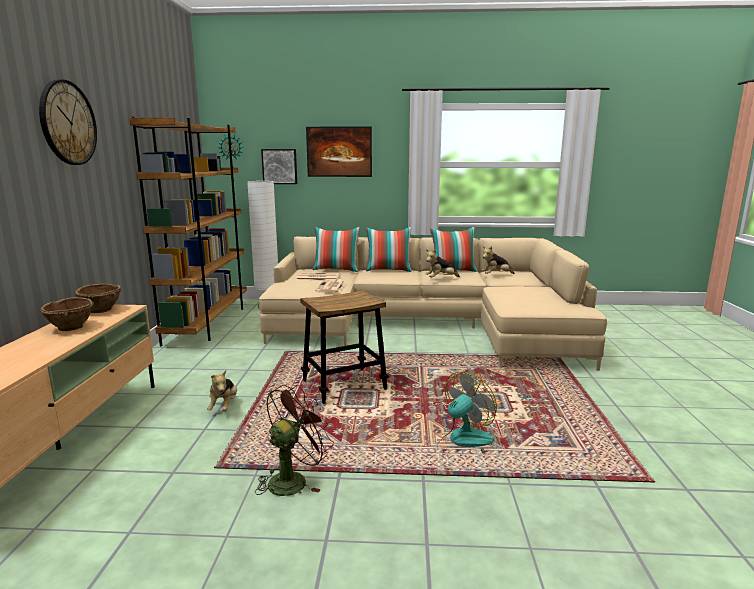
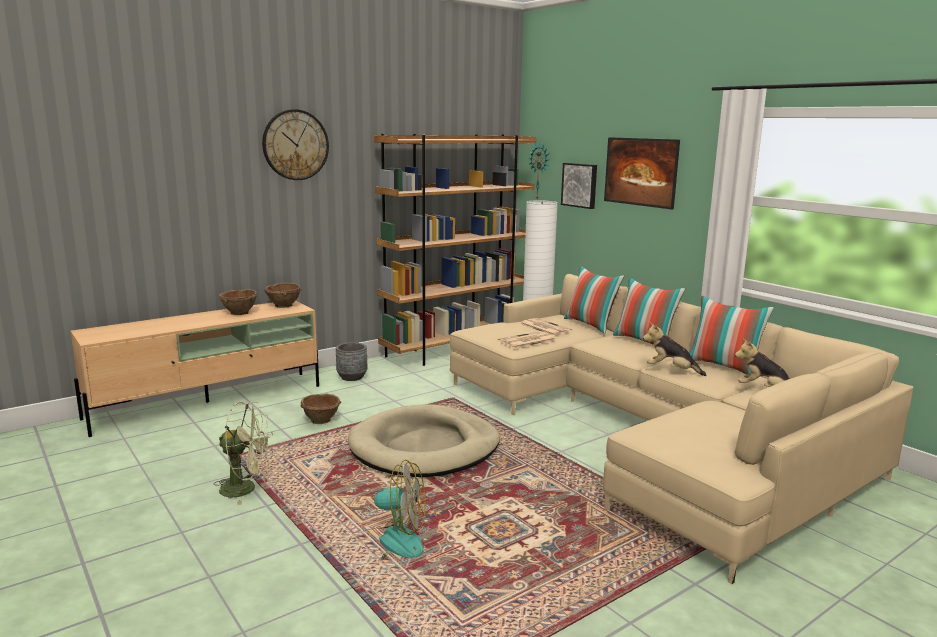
camera: 50 degrees right, 0 degrees up
plush toy [207,371,237,411] -> brown bowl [300,394,341,424]
brown fan [255,385,334,496] -> green fan [214,402,273,505]
stool [300,290,389,404] -> beige dog bed [348,404,500,477]
none -> grey planter [336,342,367,381]

